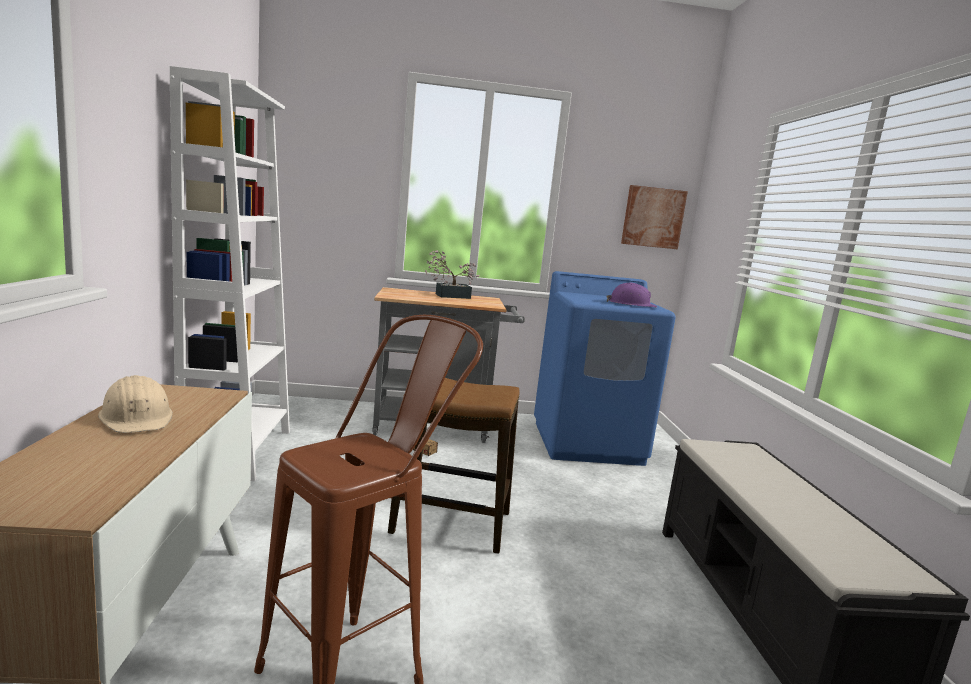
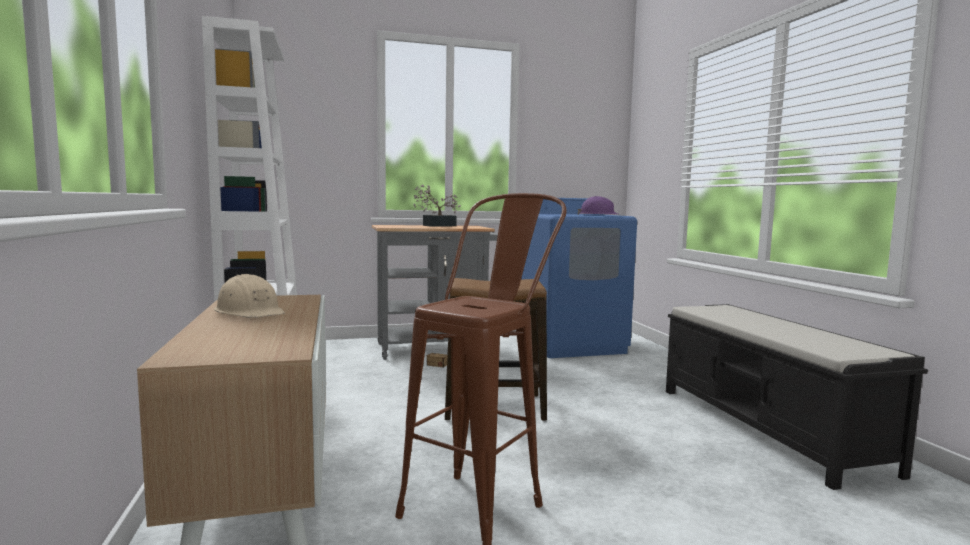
camera: 10 degrees left, 5 degrees down
picture [621,185,688,249] -> none

